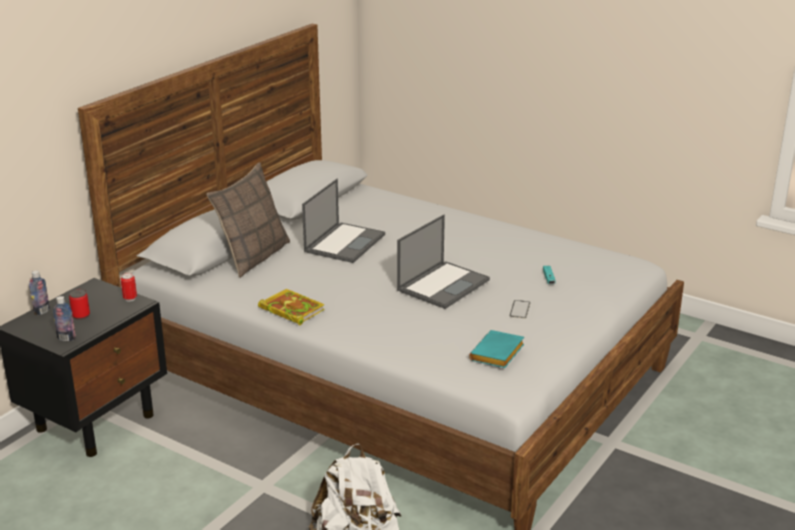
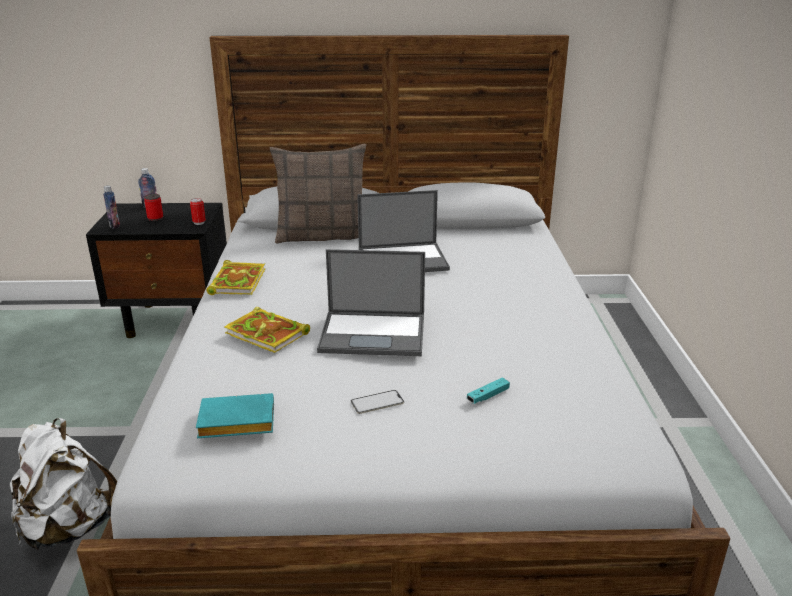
camera: 55 degrees right, 0 degrees up
none -> book [224,307,310,353]

